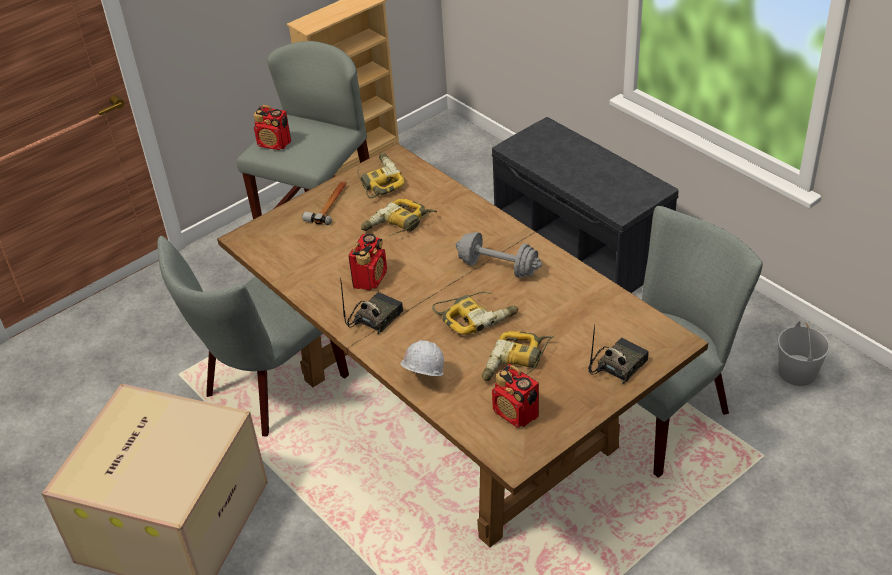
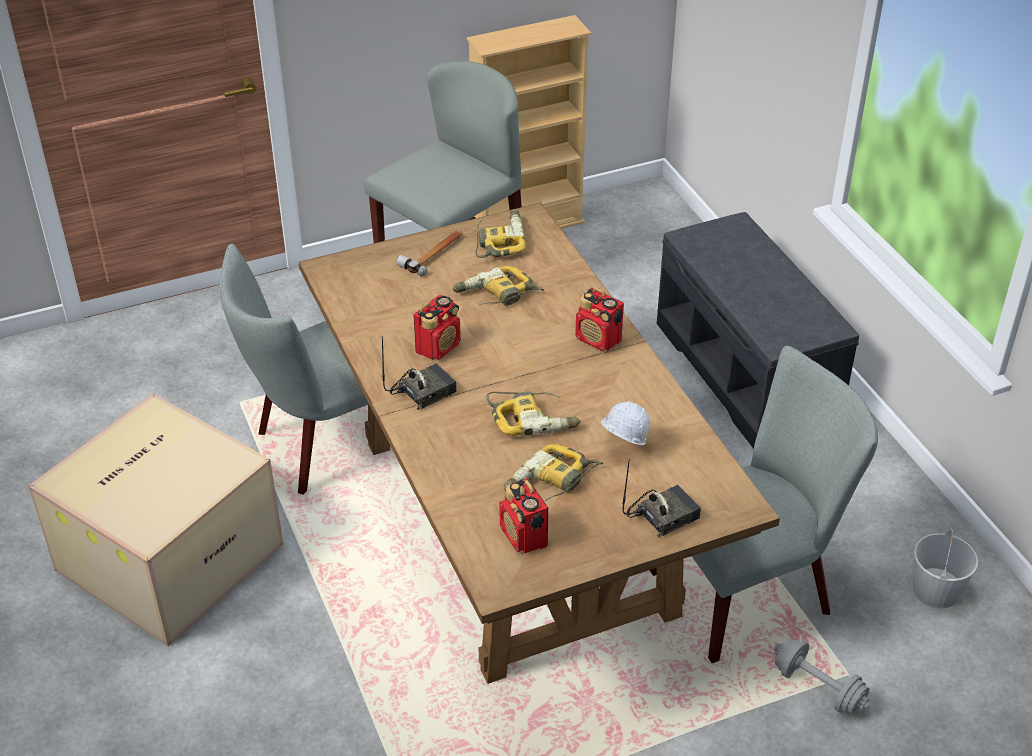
camera: 15 degrees right, 0 degrees up
radio [254,105,291,150] -> radio moved to [575,287,624,351]
white hard hat [400,340,444,376] -> white hard hat moved to [601,401,650,445]
grey dumbbell [455,232,542,278] -> grey dumbbell moved to [775,639,870,715]

